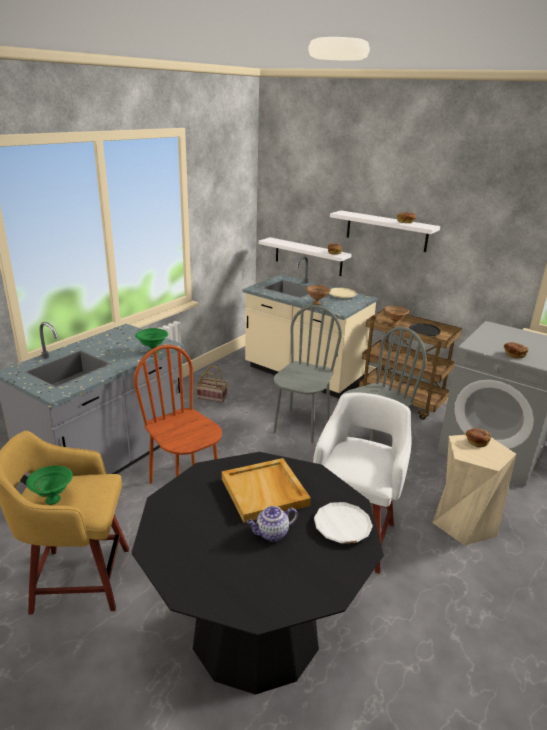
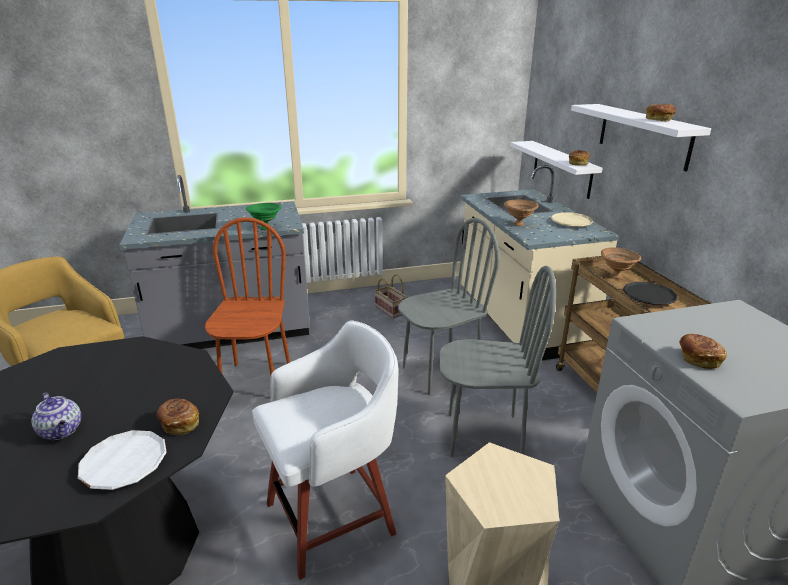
camera: 40 degrees right, 0 degrees up
green bowl [26,466,73,505] -> none
beige tray [222,458,311,523] -> none
teapot [247,506,298,542] -> teapot turned 150 degrees counterclockwise [31,393,81,440]
bread [465,428,491,448] -> bread moved to [157,399,199,435]

